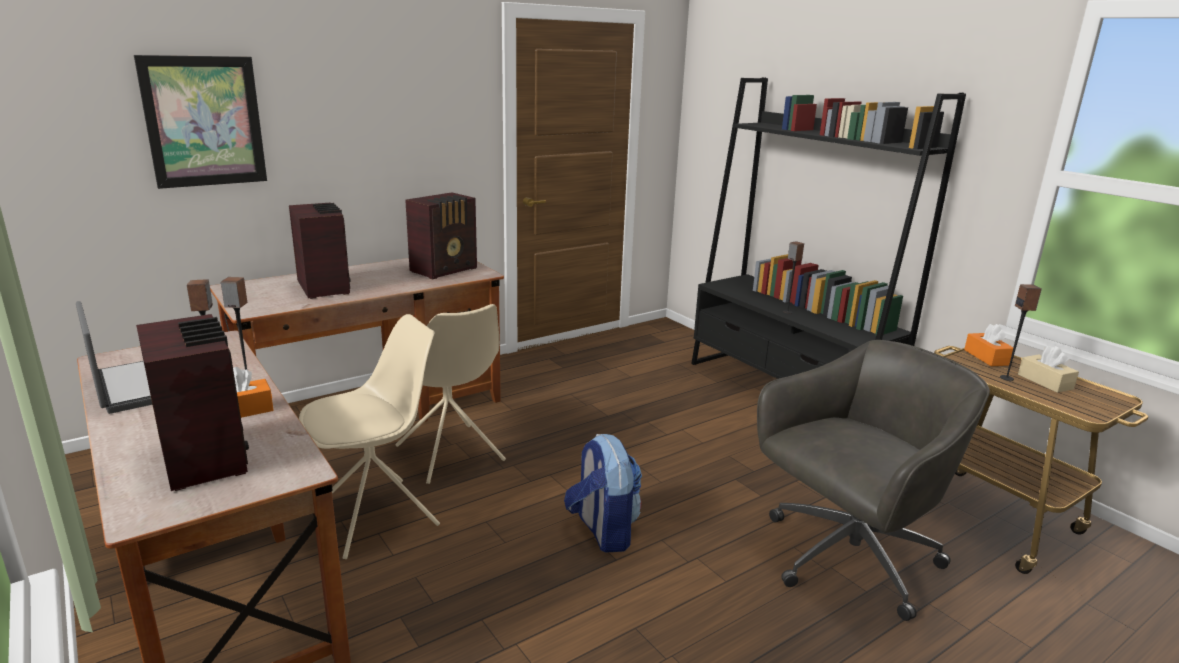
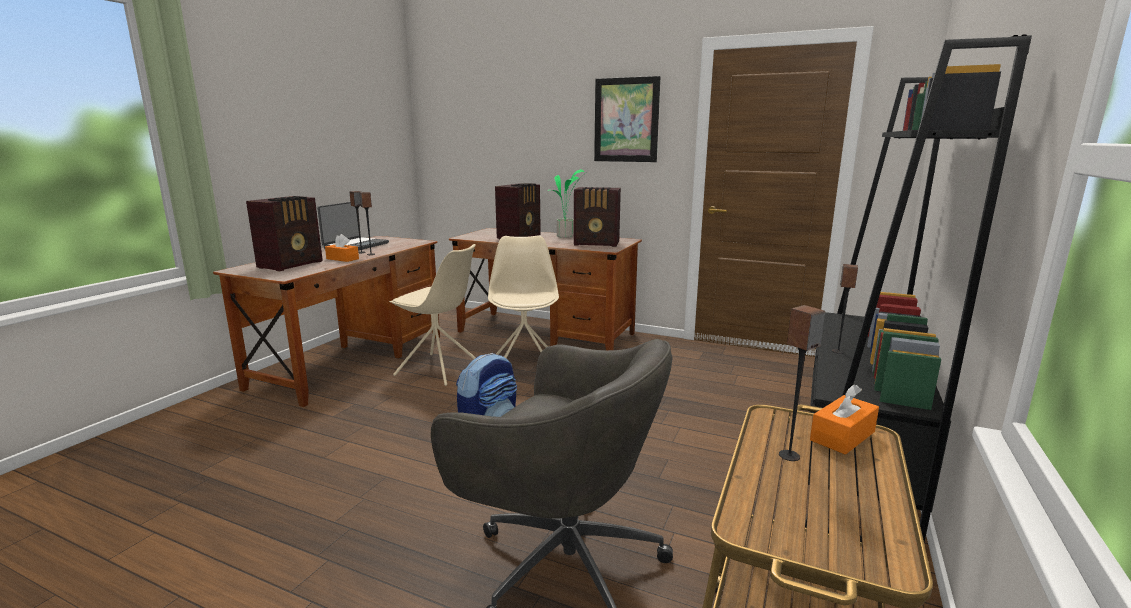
camera: 60 degrees right, 5 degrees down
picture [134,55,267,189] -> picture moved to [594,76,661,162]
beige chair [395,304,506,484] -> beige chair turned 150 degrees clockwise [488,235,559,358]
beige tissue box [1018,346,1079,393] -> none
none -> potted plant [547,170,587,238]

